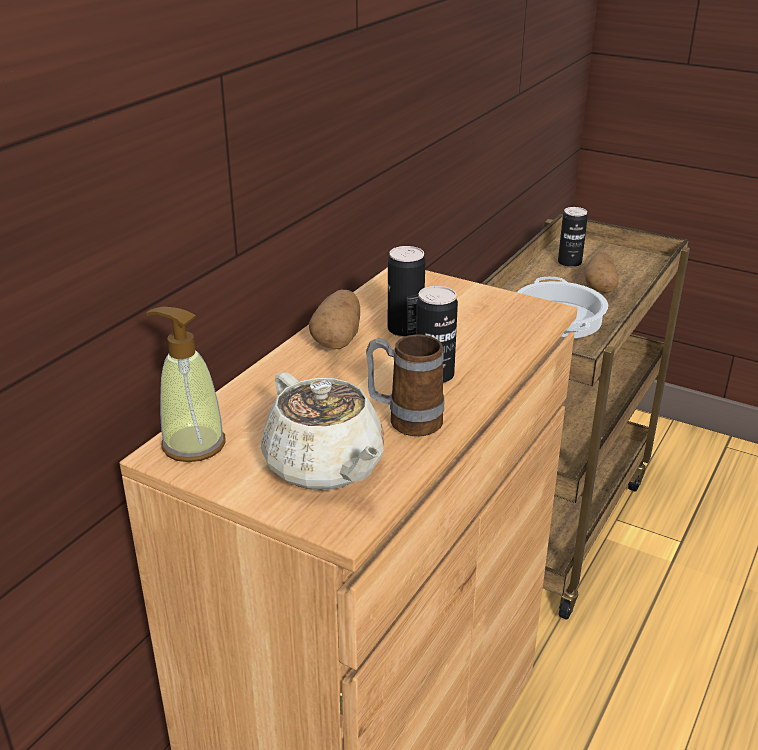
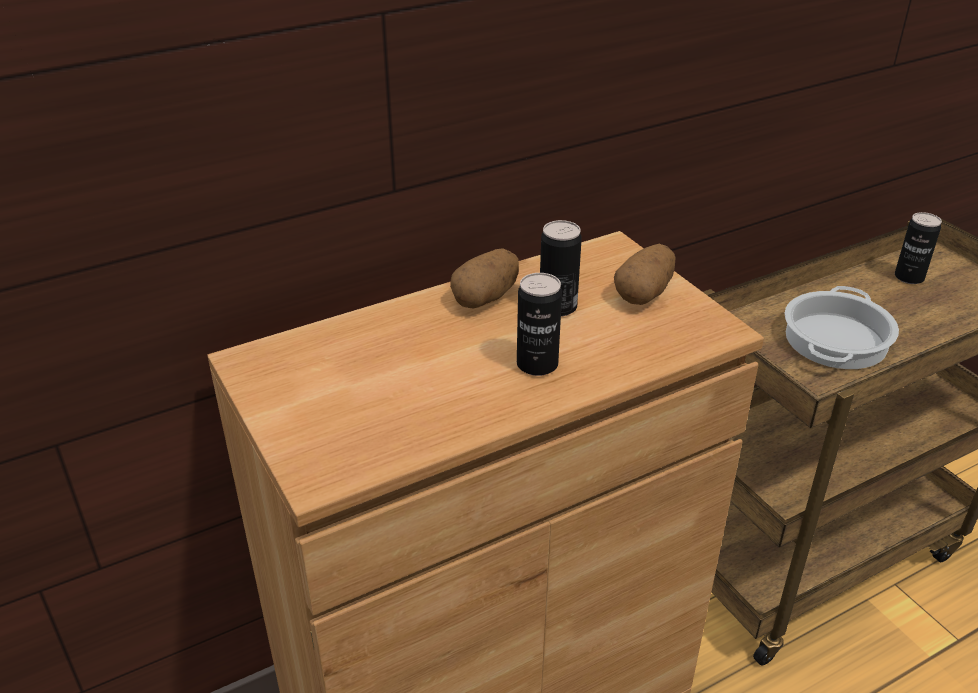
camera: 30 degrees right, 5 degrees up
soap dispenser [146,306,226,462] -> none
beige teapot [261,372,384,490] -> none
mug [366,334,444,436] -> none
potato [585,253,619,293] -> potato moved to [614,244,676,305]

